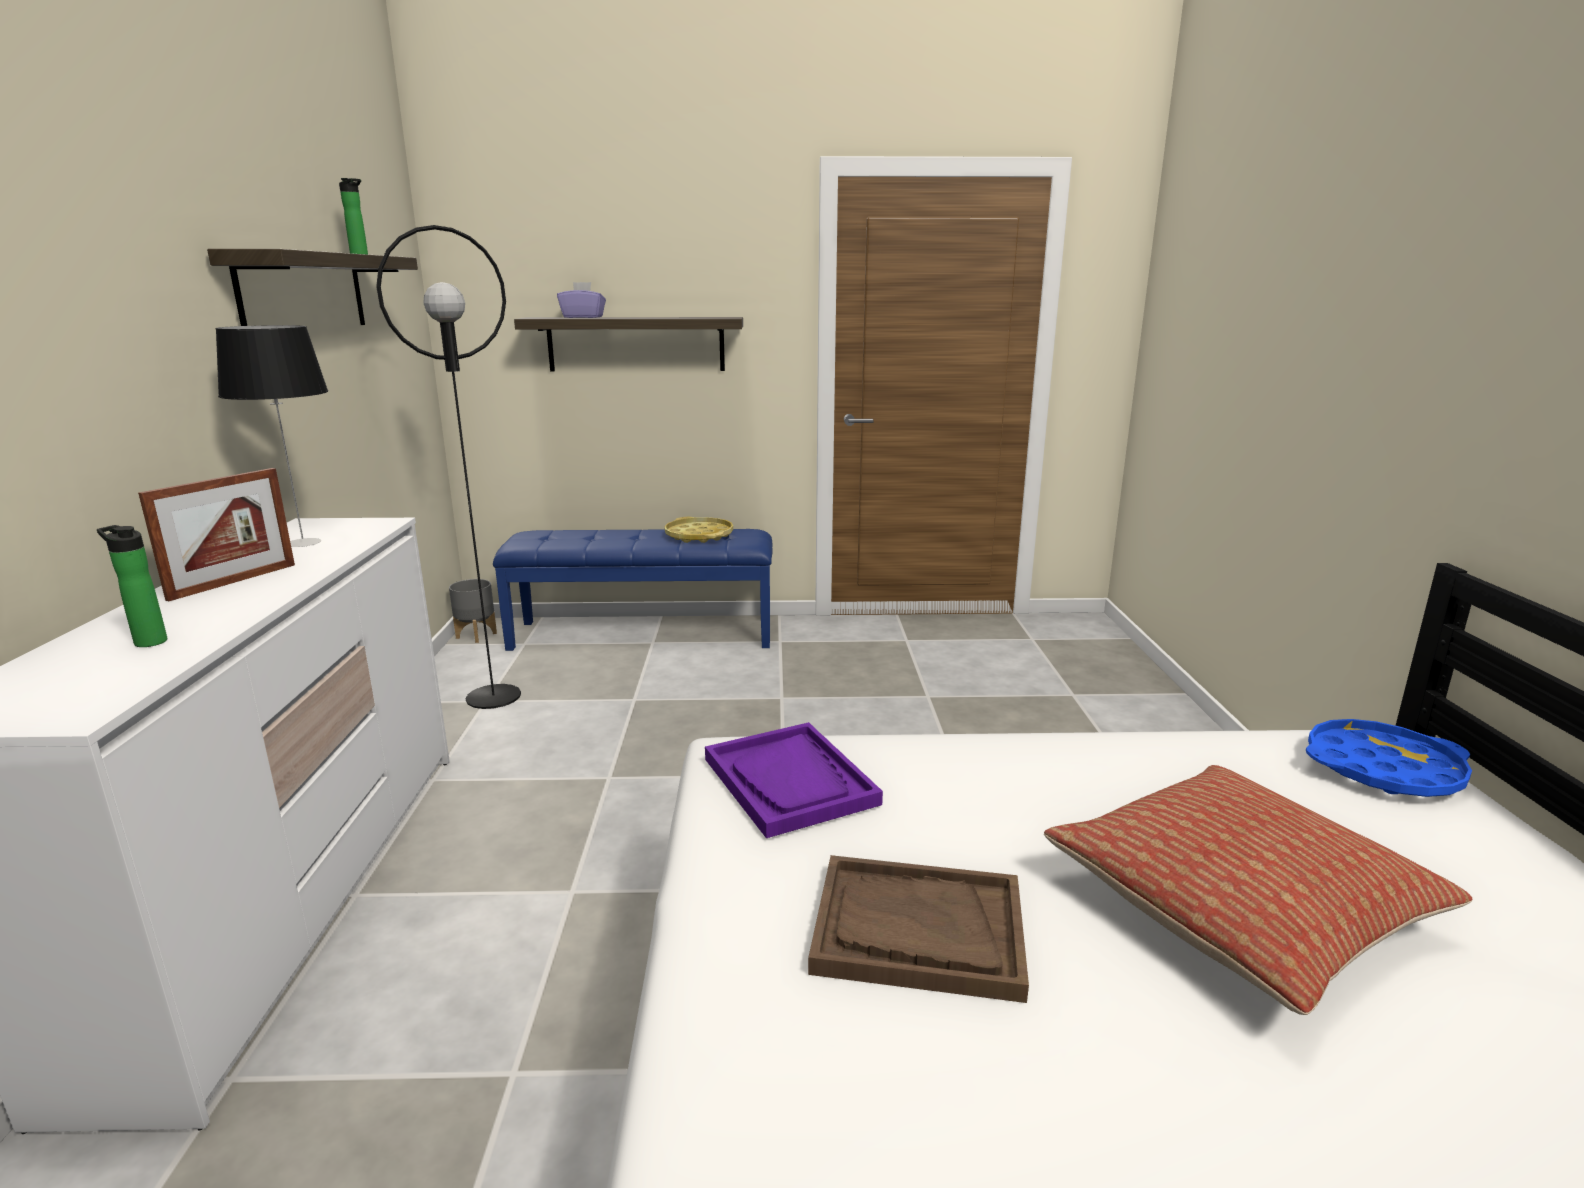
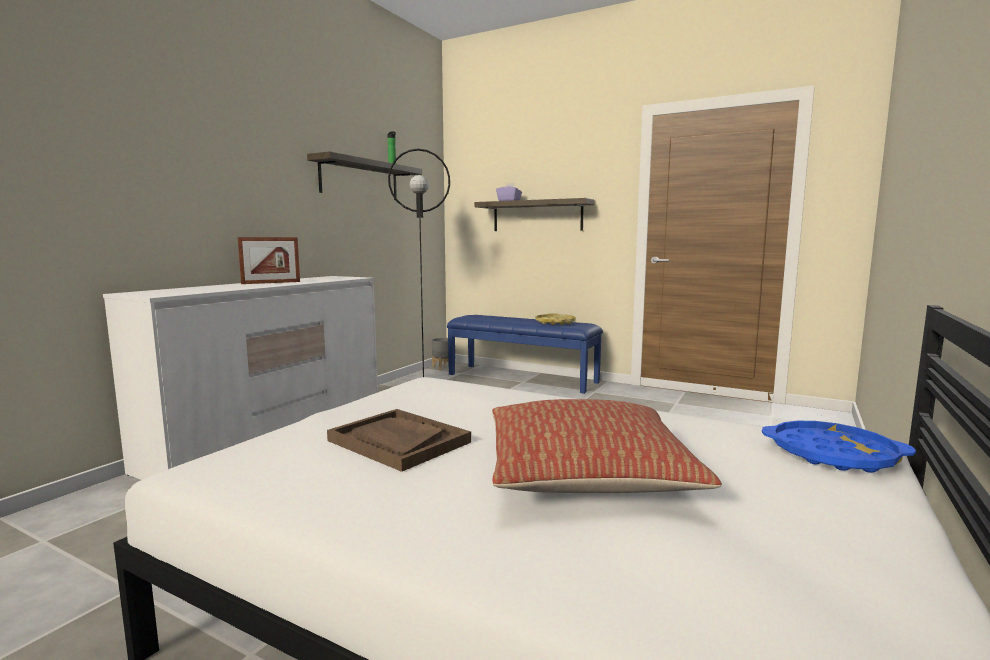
camera: 30 degrees right, 10 degrees down
bottle [97,525,167,647] -> none
table lamp [215,325,328,547] -> none
purple tray [705,722,883,838] -> none

